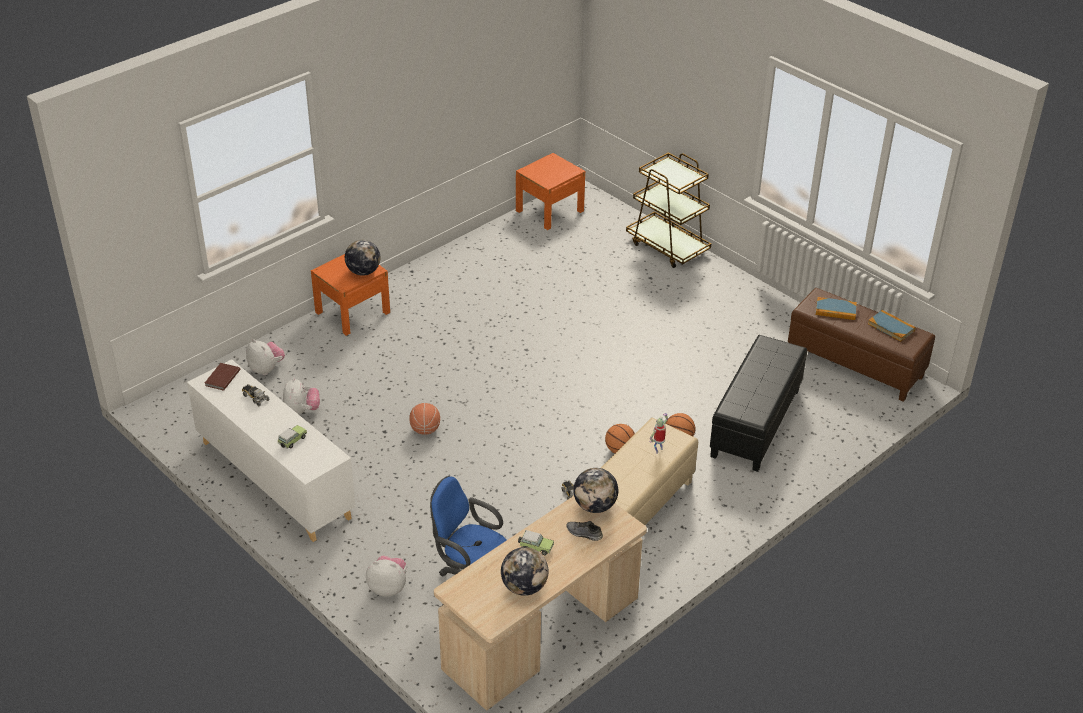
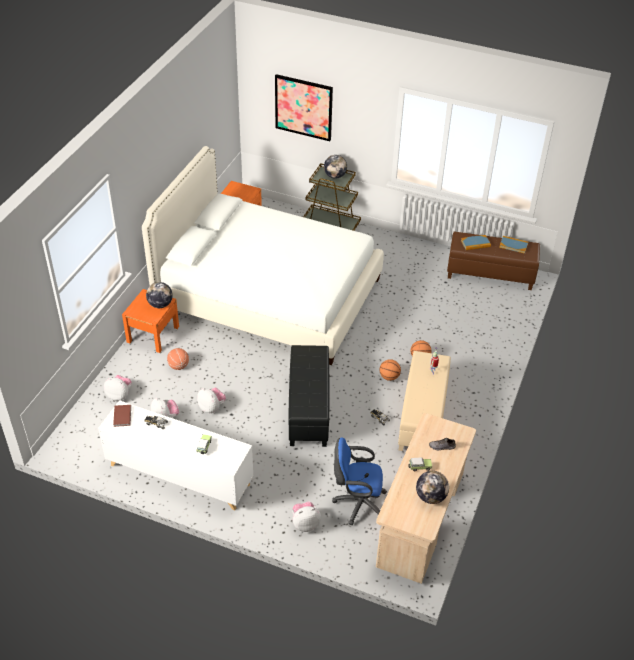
camera: 25 degrees left, 5 degrees up
basketball [409,403,440,435] -> basketball moved to [167,348,189,370]
globe [573,468,618,513] -> globe moved to [324,155,347,179]
black ottoman [710,335,807,472] -> black ottoman moved to [289,345,330,447]
none -> white bed [142,146,384,365]
none -> plush toy [197,388,226,413]
none -> picture [275,74,333,141]

